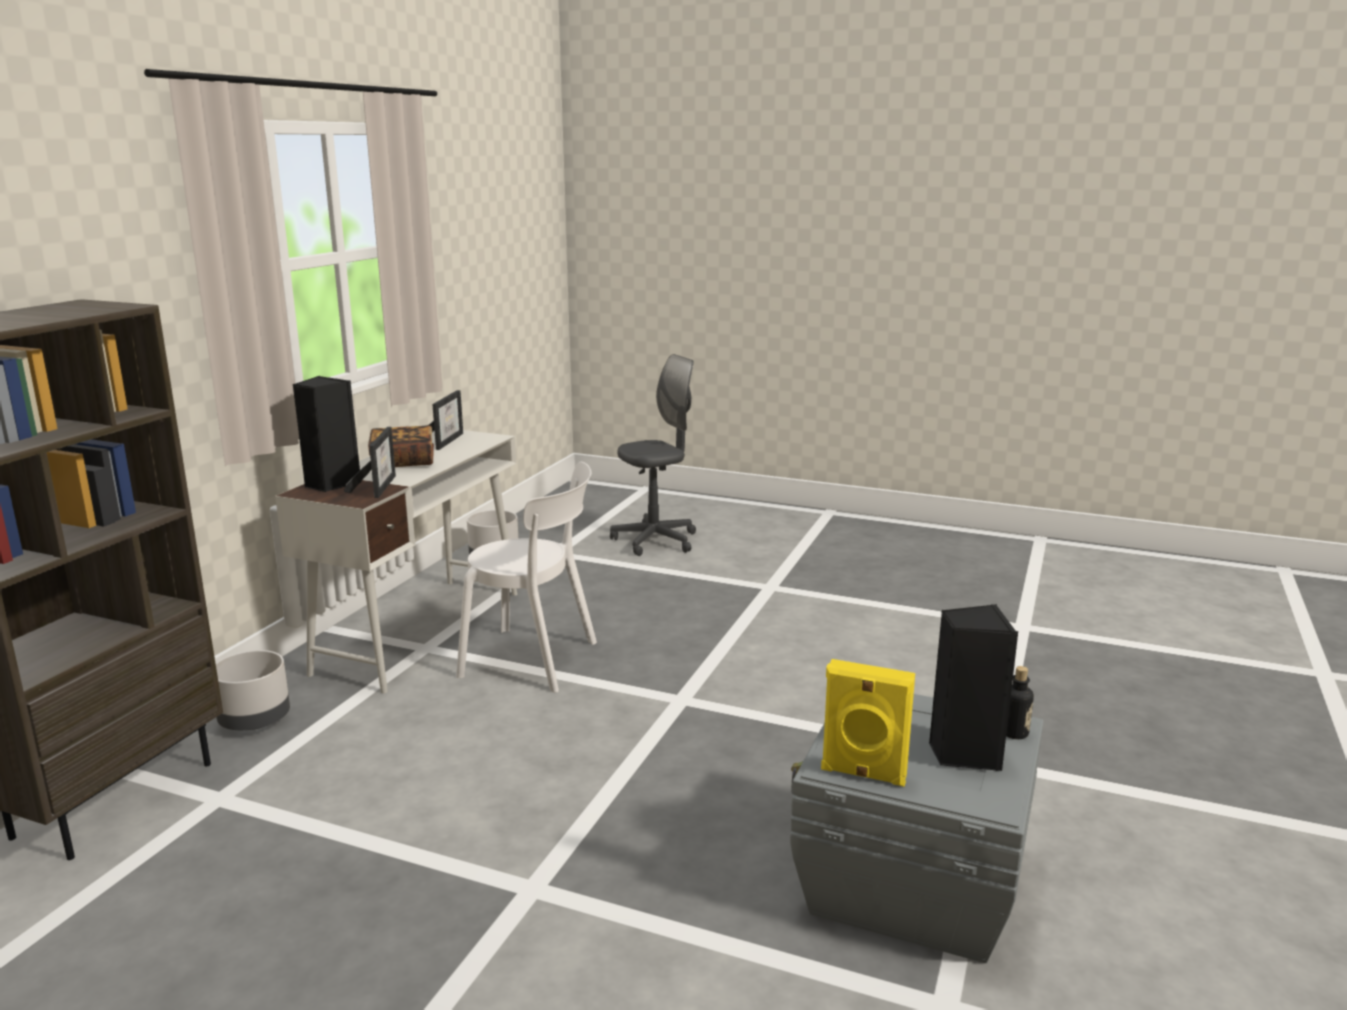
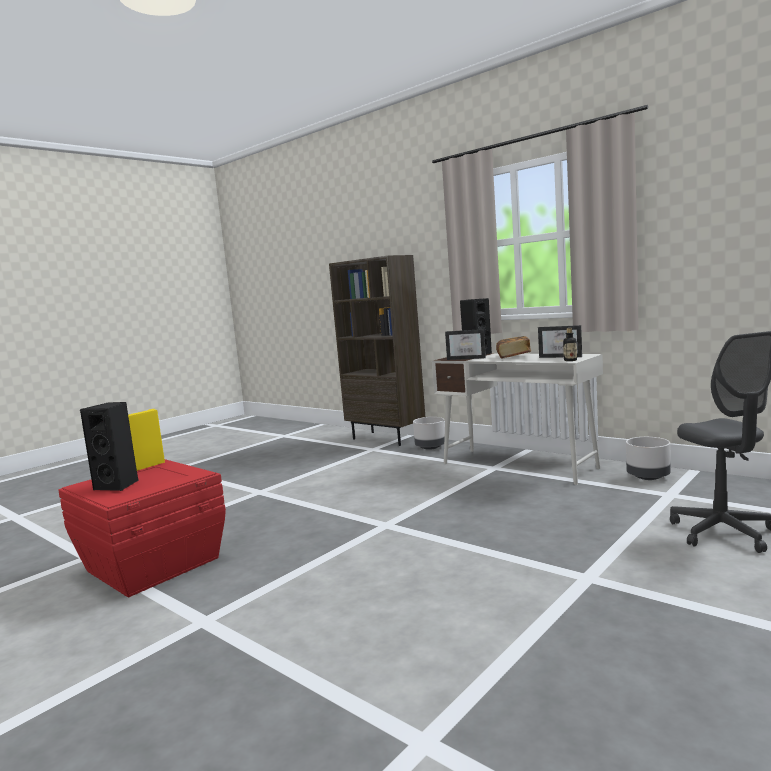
camera: 110 degrees right, 10 degrees down
white chair [456,462,597,693] -> none
grey storage box [790,694,1044,963] -> red storage box [58,459,226,597]
bottle [1006,666,1034,739] -> bottle moved to [563,328,577,361]

